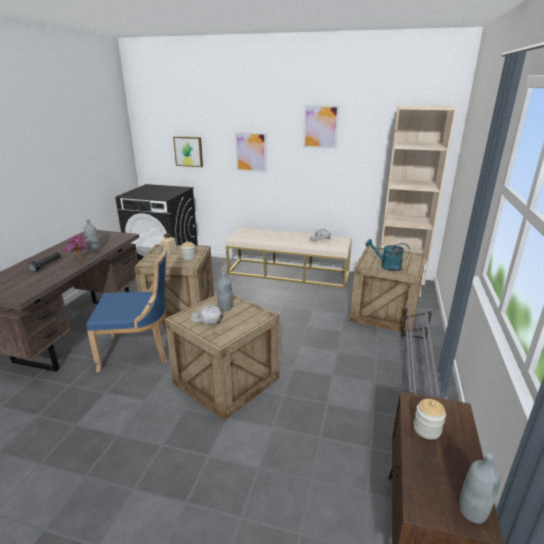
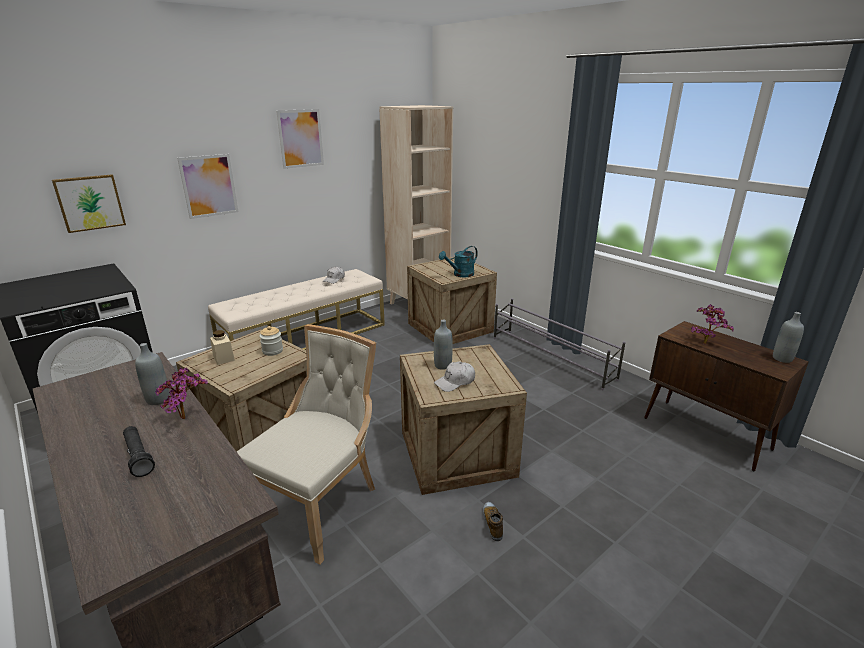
camera: 55 degrees left, 0 degrees up
blue chair [86,242,167,372] -> beige chair [237,324,376,565]
jar [413,399,446,440] -> potted plant [691,304,734,344]
none -> shoe [483,502,503,541]

